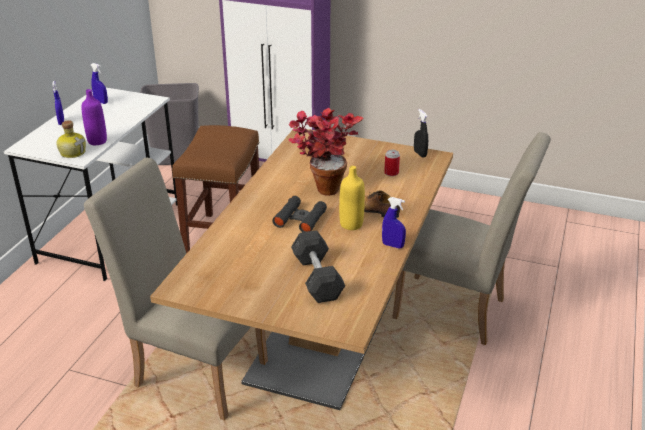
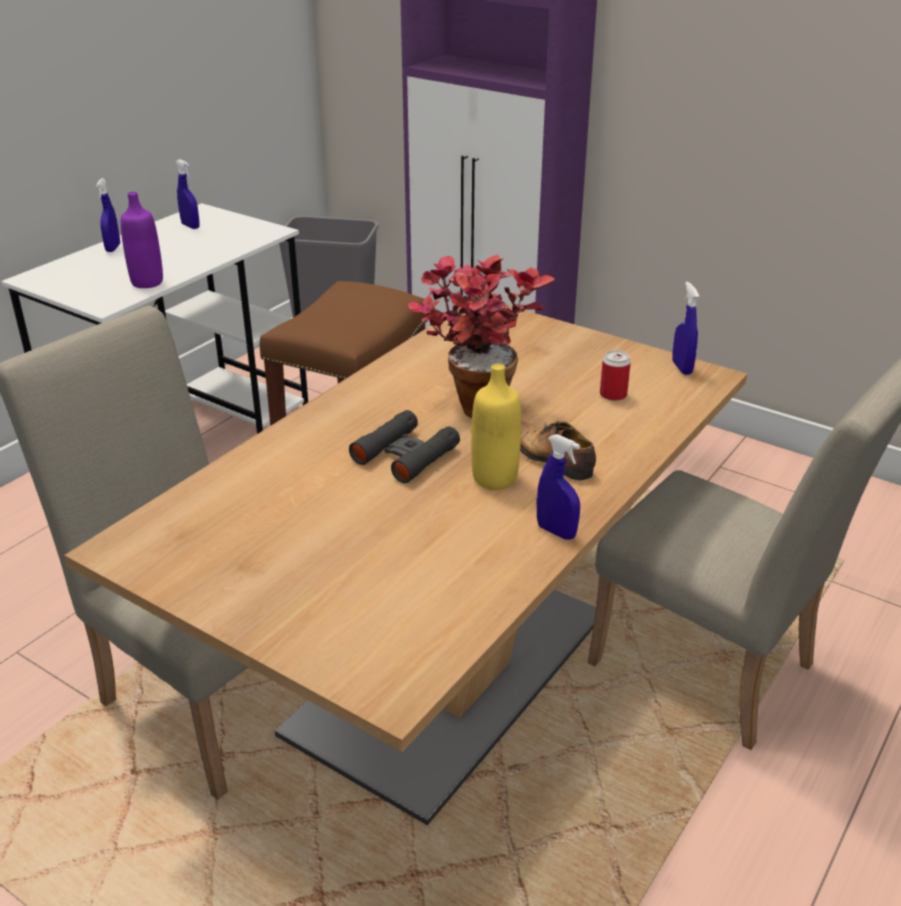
camera: 15 degrees right, 0 degrees up
bottle [56,120,86,158] -> none
grey dumbbell [291,230,345,303] -> none
black spray bottle [414,109,428,158] -> blue spray bottle [672,282,699,375]

